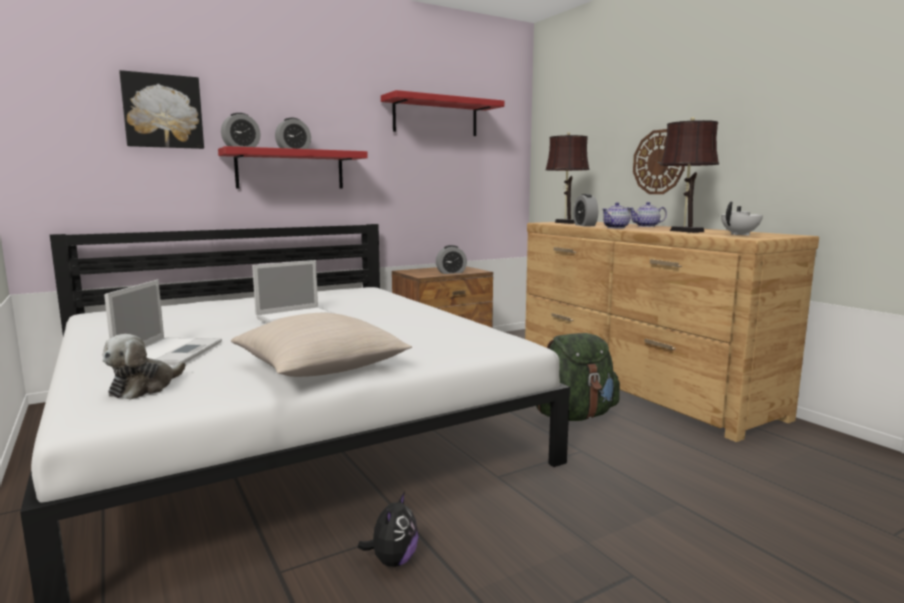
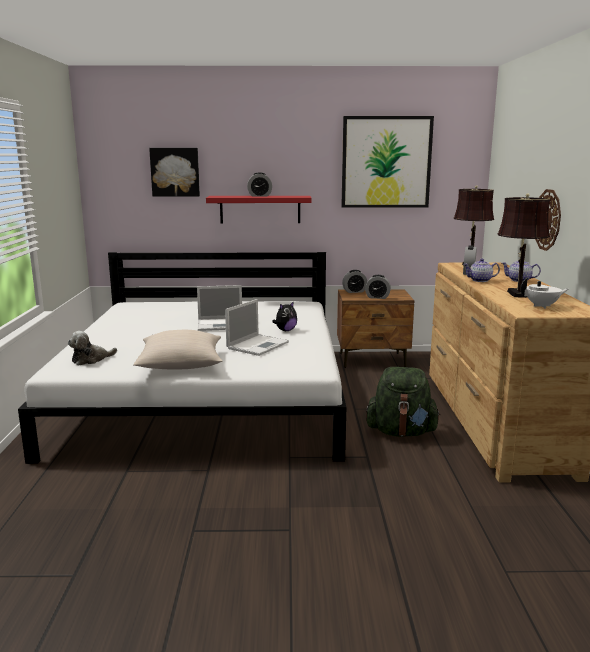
camera: 30 degrees right, 5 degrees up
laptop [104,280,222,365] -> laptop moved to [225,299,289,356]
alarm clock [221,113,260,147] -> alarm clock moved to [342,270,367,293]
plush toy [358,491,419,567] -> plush toy moved to [272,301,297,331]
red shelf [381,90,504,136] -> picture [341,116,434,208]

